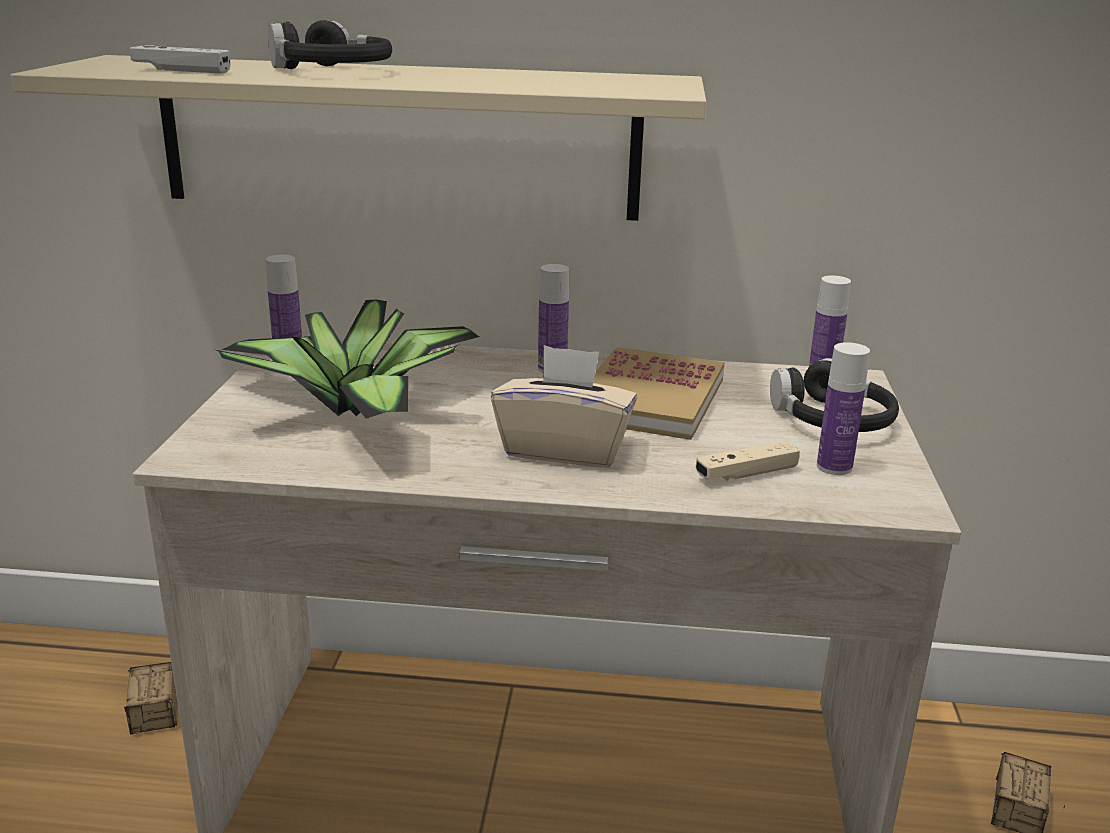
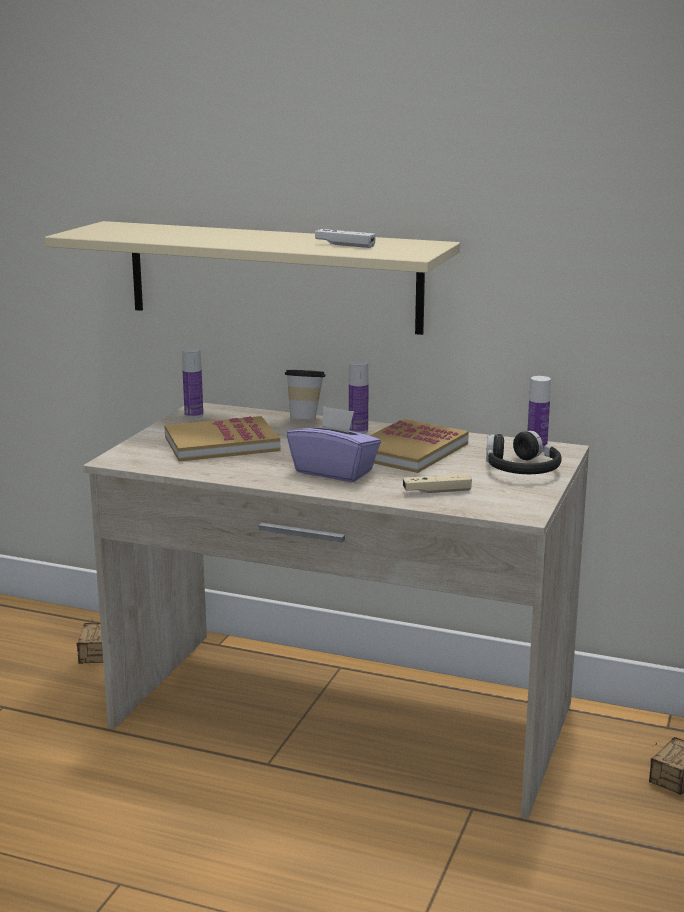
camera: 15 degrees right, 5 degrees down
white game controller [130,45,231,74] -> white game controller moved to [315,229,376,248]
potted plant [214,300,479,419] -> book [165,416,280,461]
black headphones [268,20,392,69] -> none
beige tissue box [491,345,637,468] -> purple tissue box [287,406,381,482]
bottle [817,342,870,475] -> none
none -> cup [285,370,326,419]

